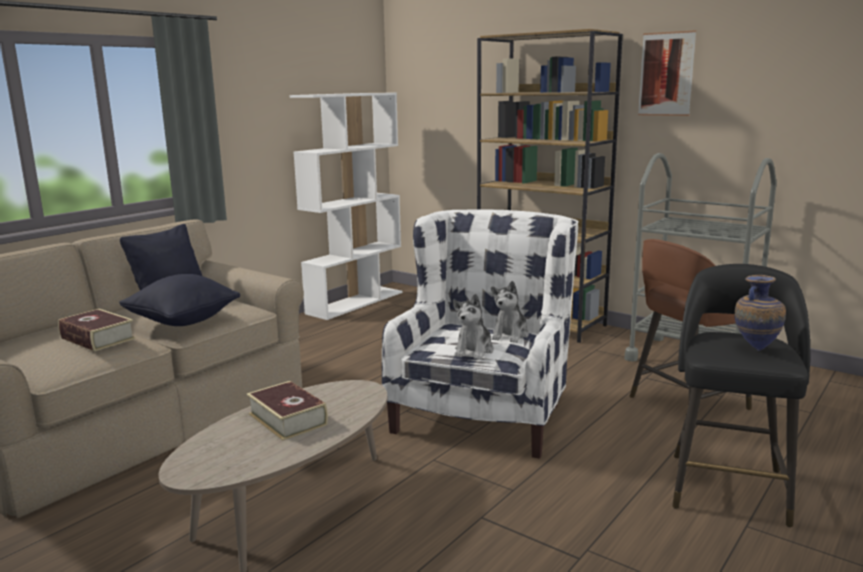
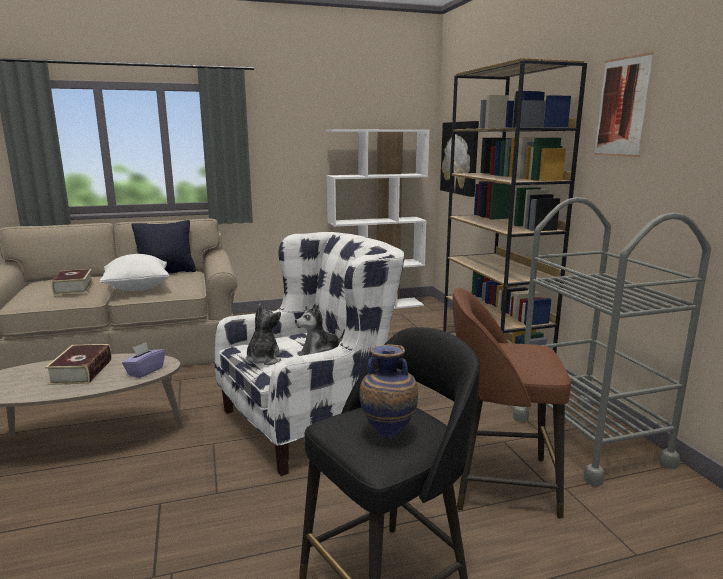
camera: 35 degrees right, 0 degrees up
black pillow [119,274,240,326] -> white pillow [100,254,169,291]
plush toy [453,294,494,360] -> plush toy turned 135 degrees clockwise [245,303,282,366]
none -> purple tissue box [122,342,165,378]
none -> picture [440,121,479,197]

